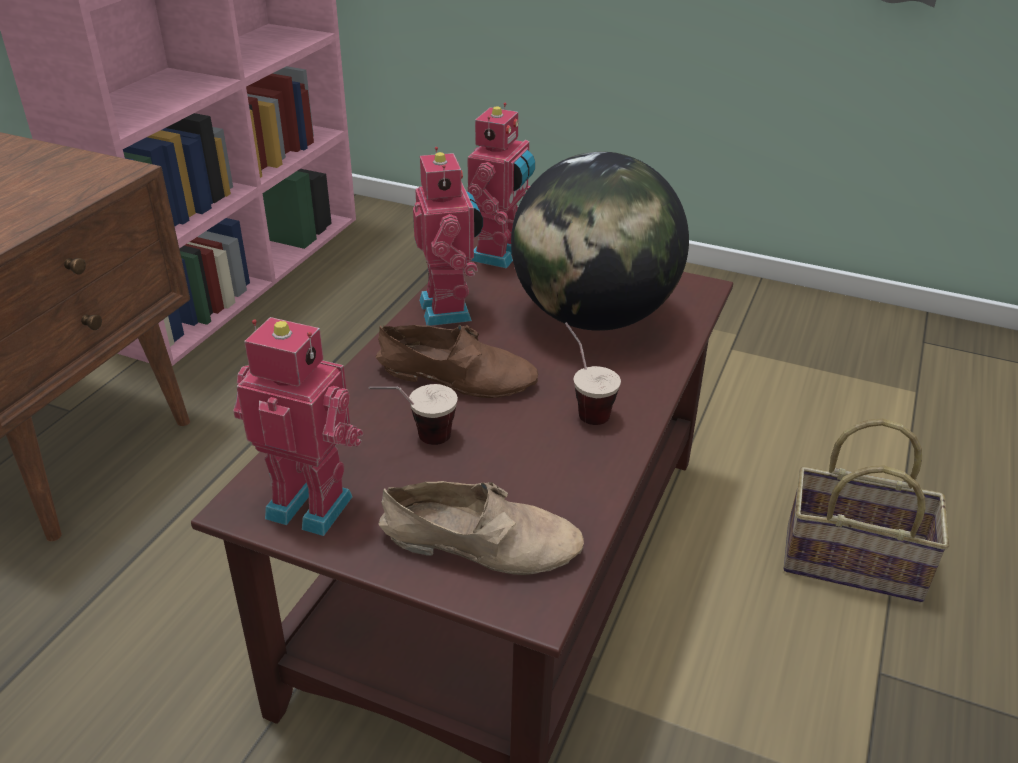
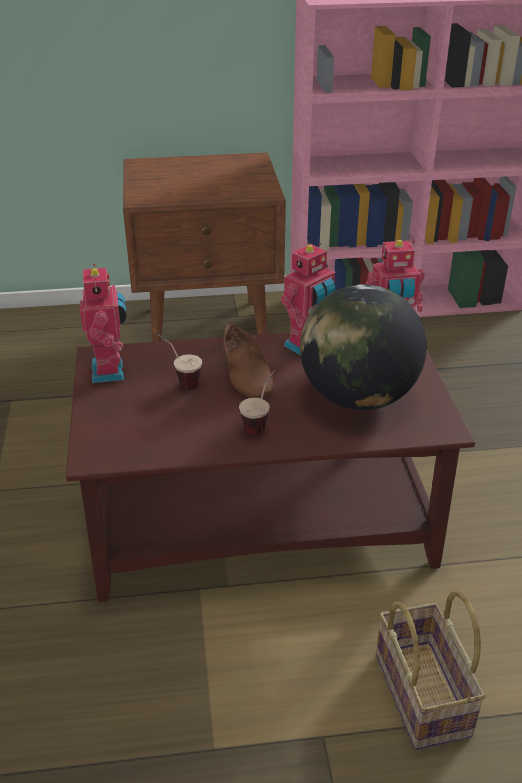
camera: 60 degrees right, 0 degrees up
beige shoe [378,481,584,575] -> none

